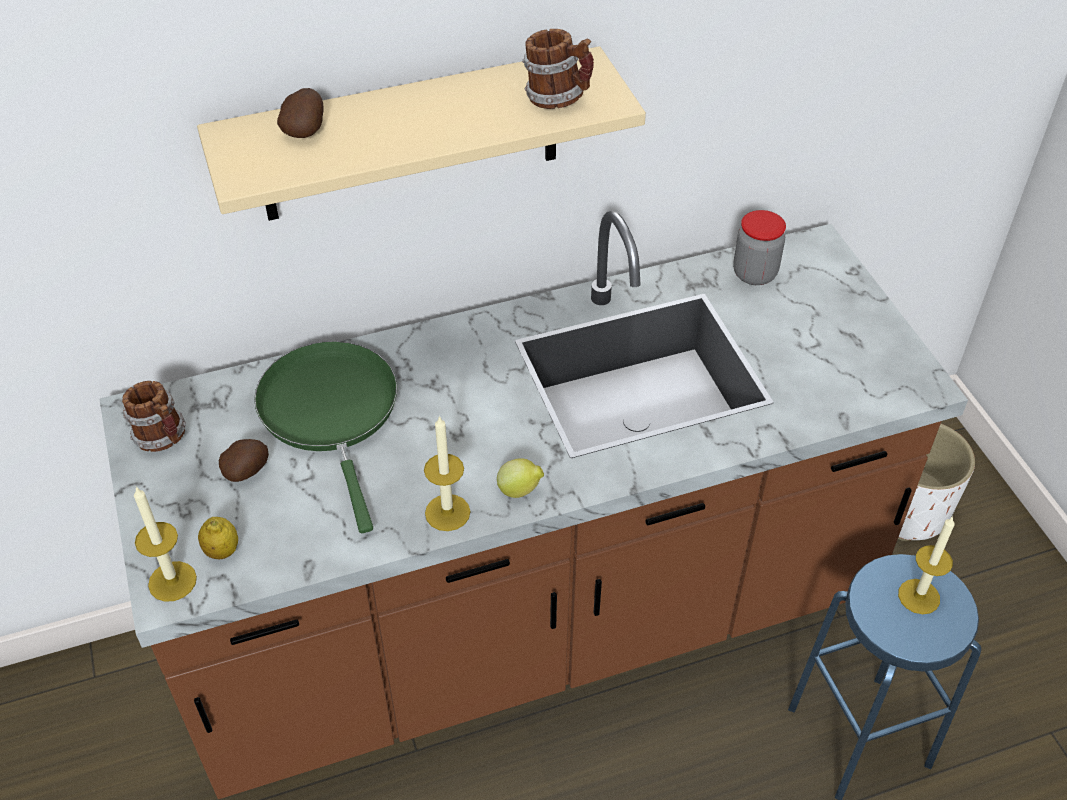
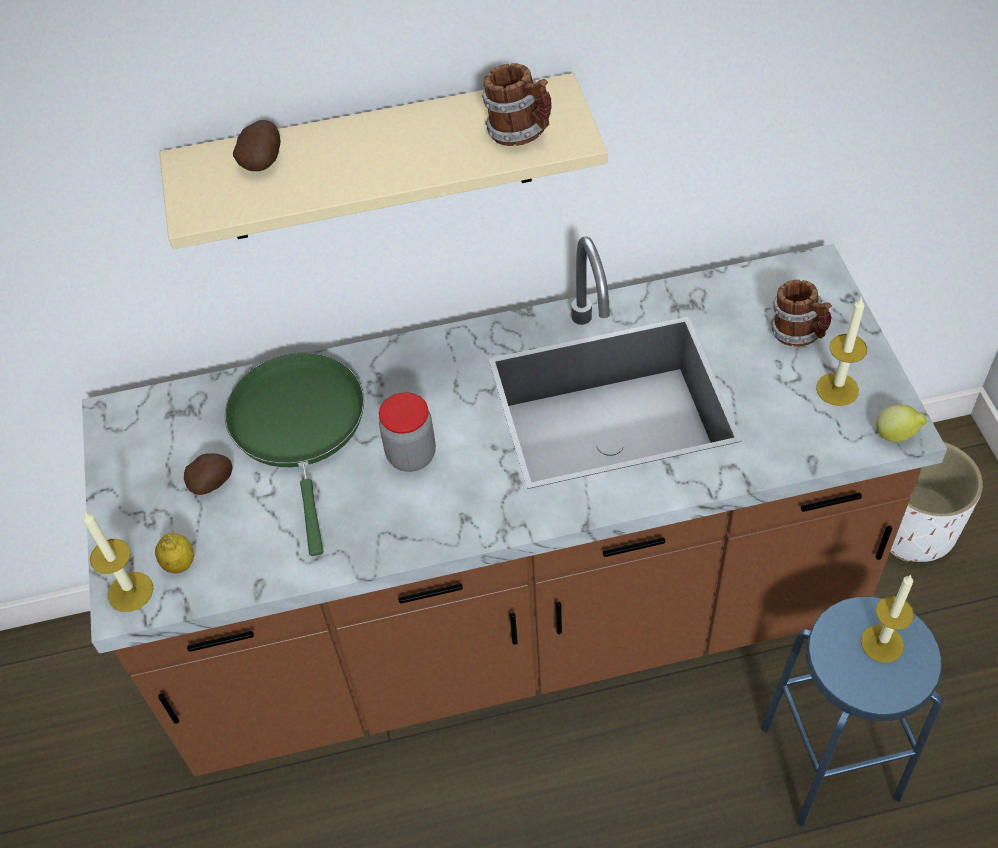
camera: 10 degrees right, 5 degrees up
mug [122,381,186,452] -> mug moved to [771,280,832,347]
candle [424,415,470,531] -> candle moved to [816,297,867,406]
lemon [497,458,544,498] -> lemon moved to [876,405,927,442]
jar [733,210,786,285] -> jar moved to [379,392,436,472]

